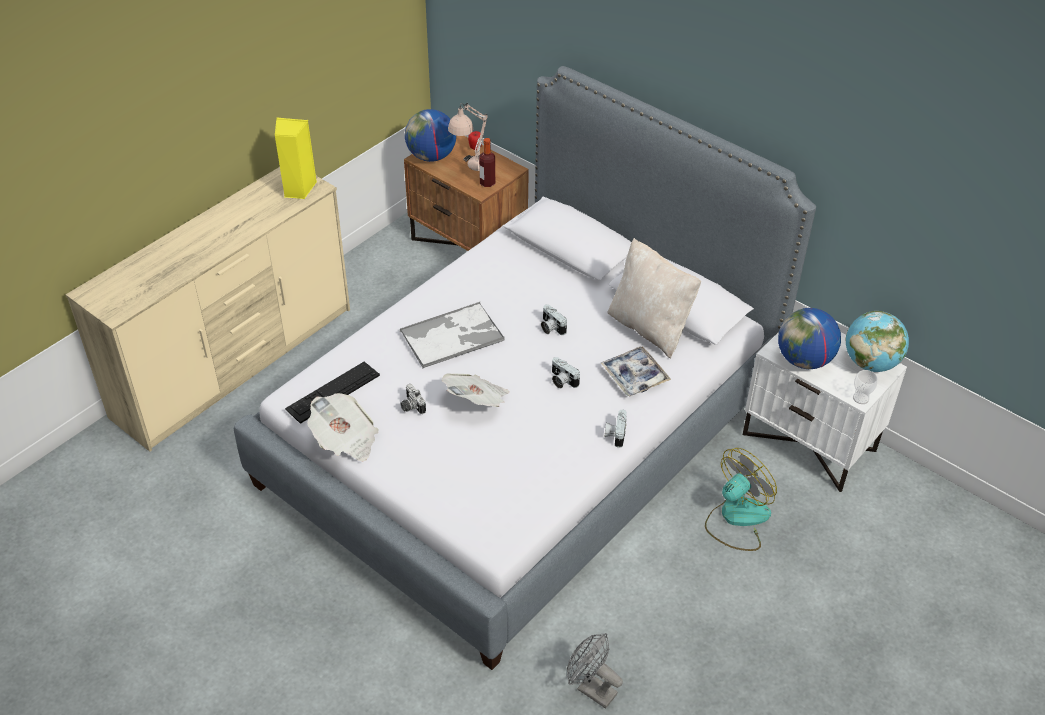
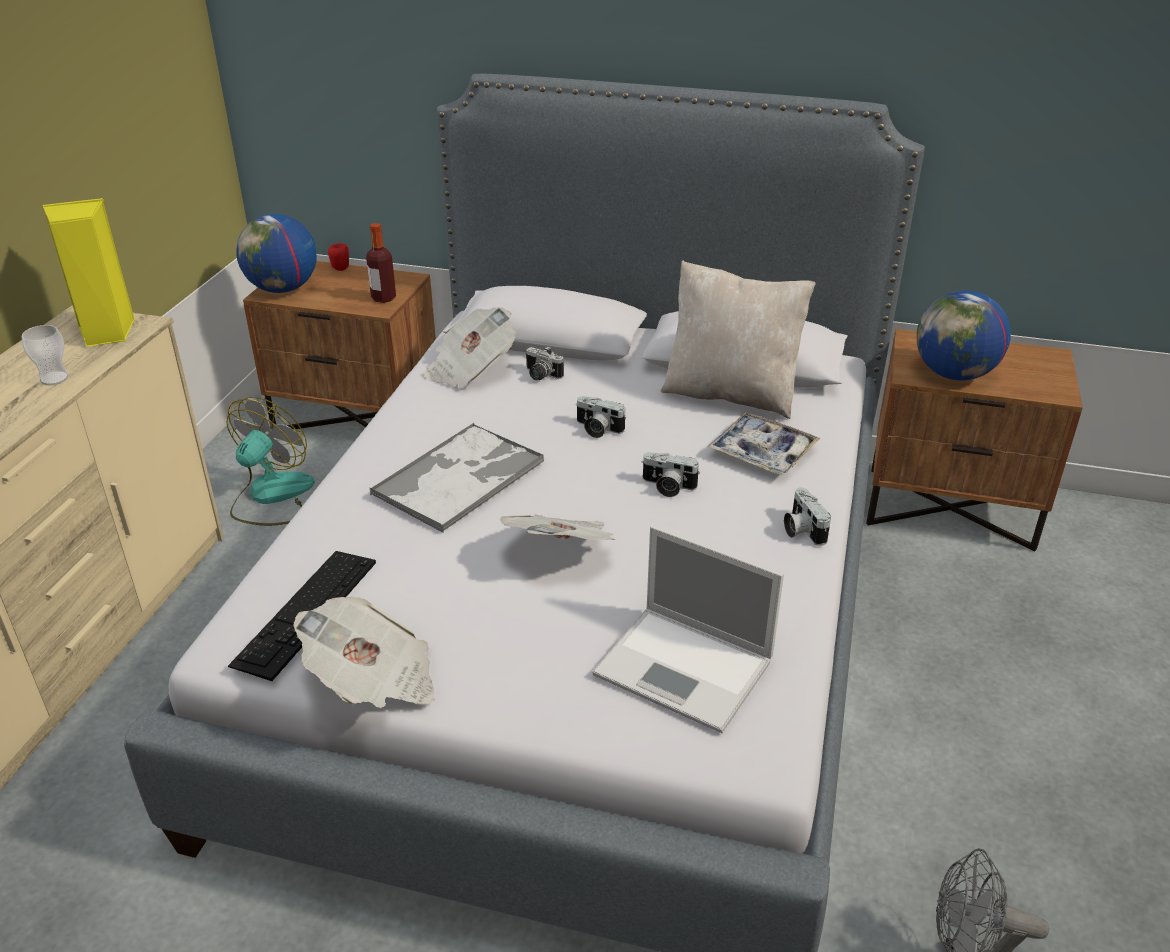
camera: 25 degrees left, 10 degrees down
camera [400,384,426,414] -> camera moved to [526,346,564,380]
beige table lamp [448,103,488,171] -> none
fan [705,448,777,551] -> fan moved to [226,397,315,526]
white nightstand [743,332,907,492] -> brown nightstand [866,329,1083,551]
globe [846,311,909,372] -> none
cup [853,370,878,404] -> cup moved to [22,325,69,385]
none -> newspaper [423,307,515,388]
none -> laptop [592,525,784,733]

